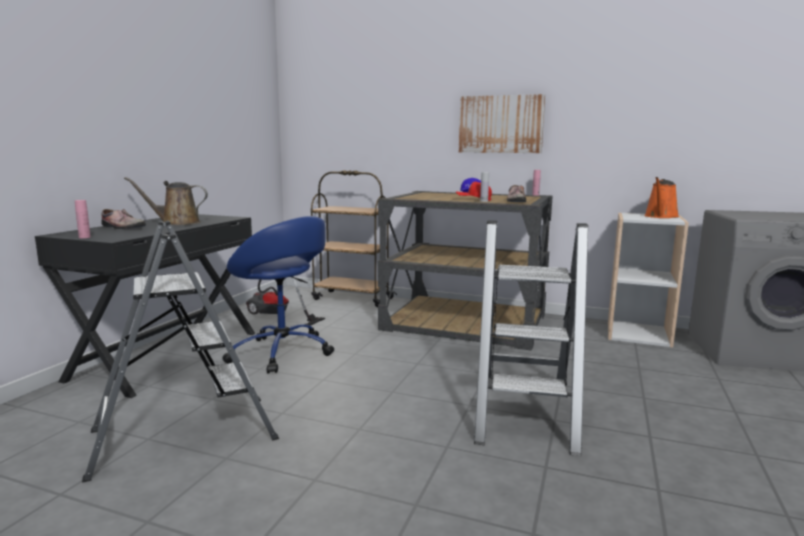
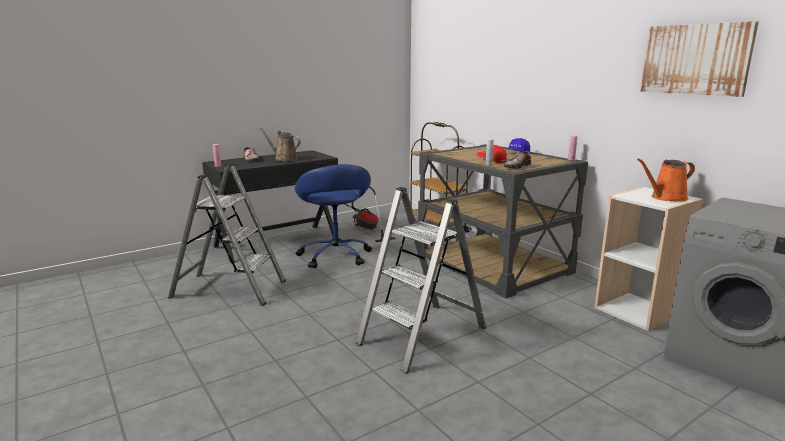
camera: 35 degrees right, 5 degrees up
picture [459,94,545,153] -> picture moved to [640,21,759,97]

